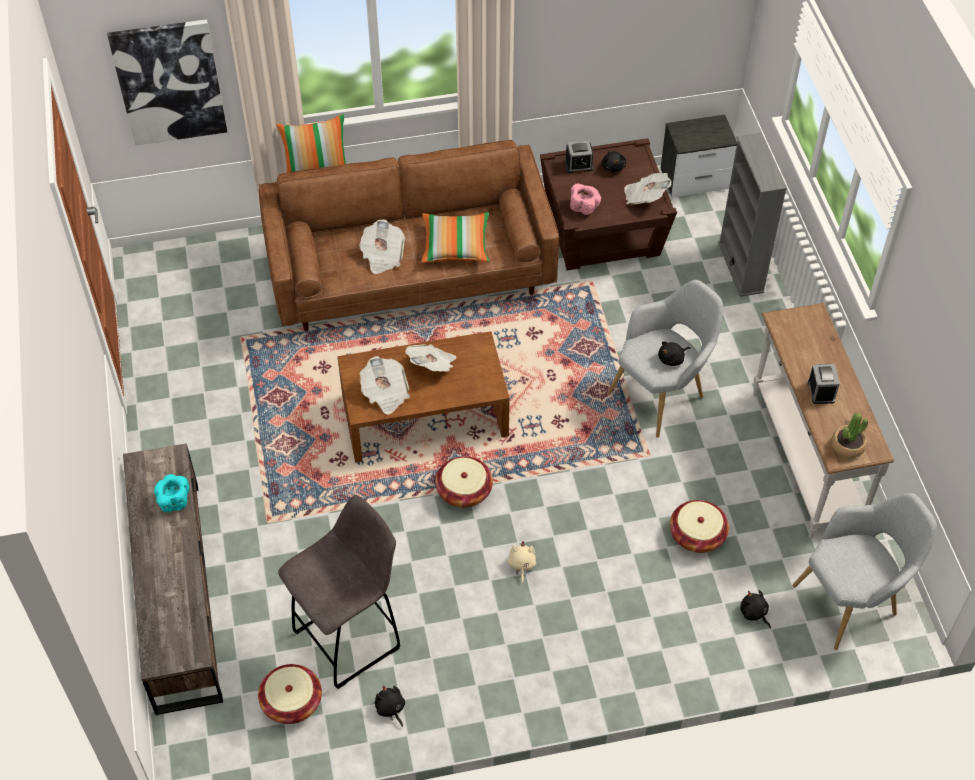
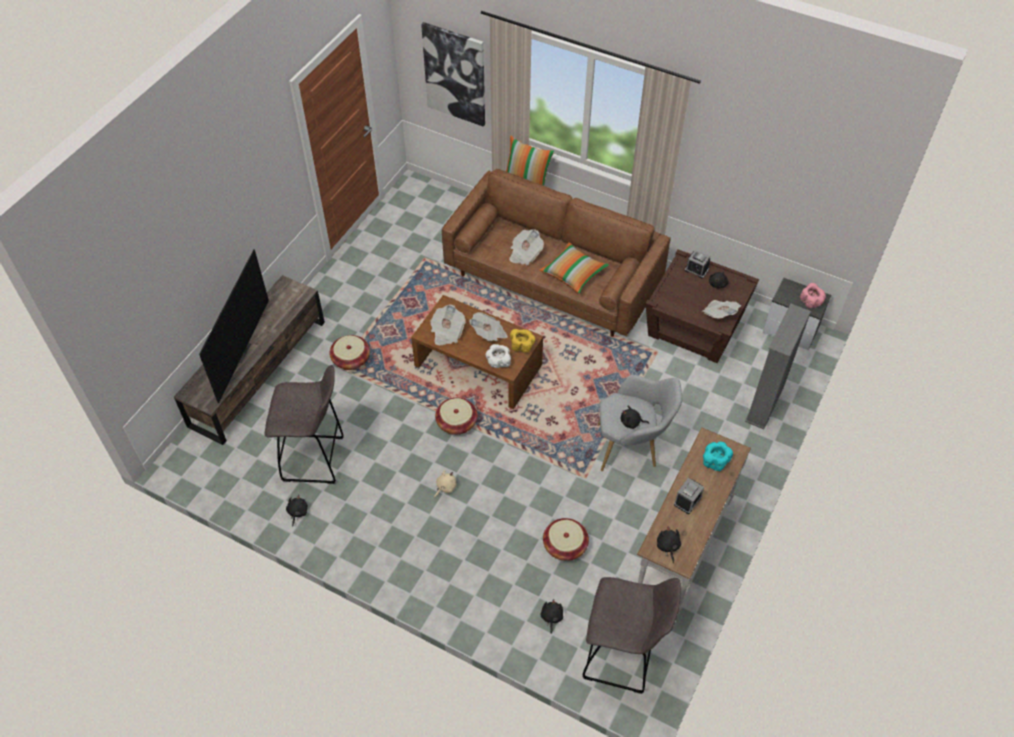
camera: 40 degrees right, 0 degrees up
turquoise bowl [154,474,189,512] -> turquoise bowl moved to [703,442,733,471]
basket [258,664,322,724] -> basket moved to [329,335,370,370]
pink bowl [570,183,601,215] -> pink bowl moved to [800,283,826,308]
grey armchair [792,493,937,650] -> grey stool [583,577,681,694]
potted plant [831,413,868,458] -> black plush toy [657,526,681,563]
none -> television [199,249,269,403]
none -> white bowl [486,344,511,368]
none -> yellow bowl [510,329,535,353]

